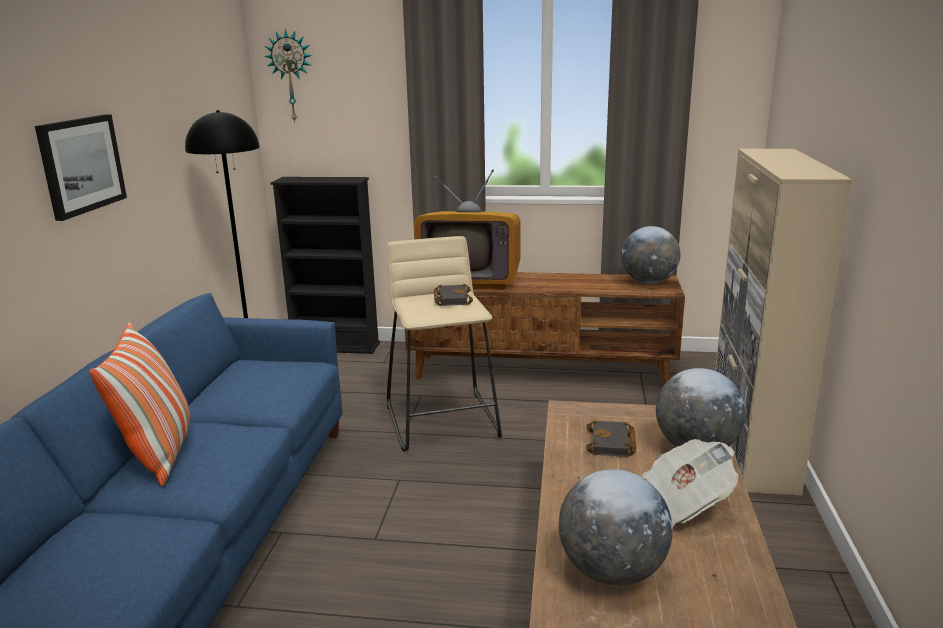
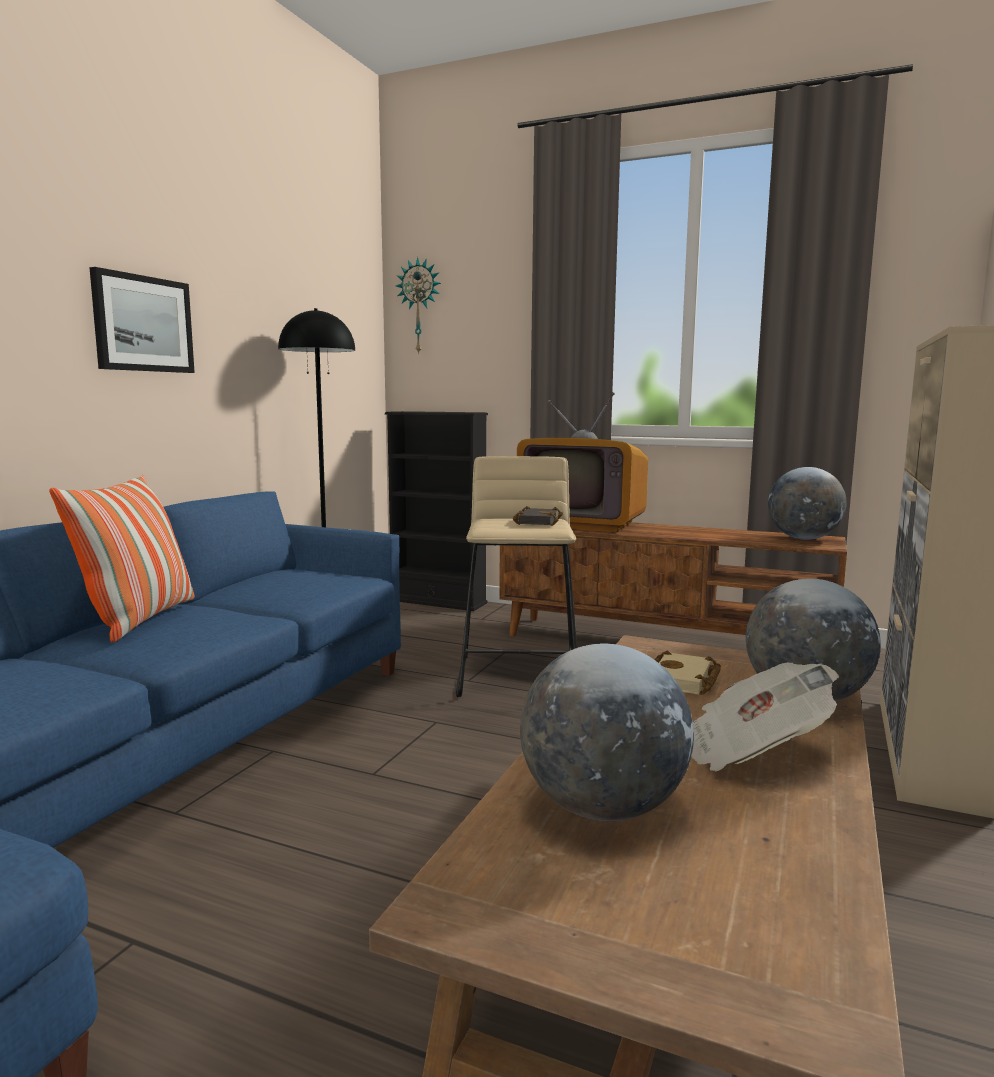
camera: 15 degrees right, 10 degrees down
black book [586,421,636,457] -> beige book [655,651,721,695]

